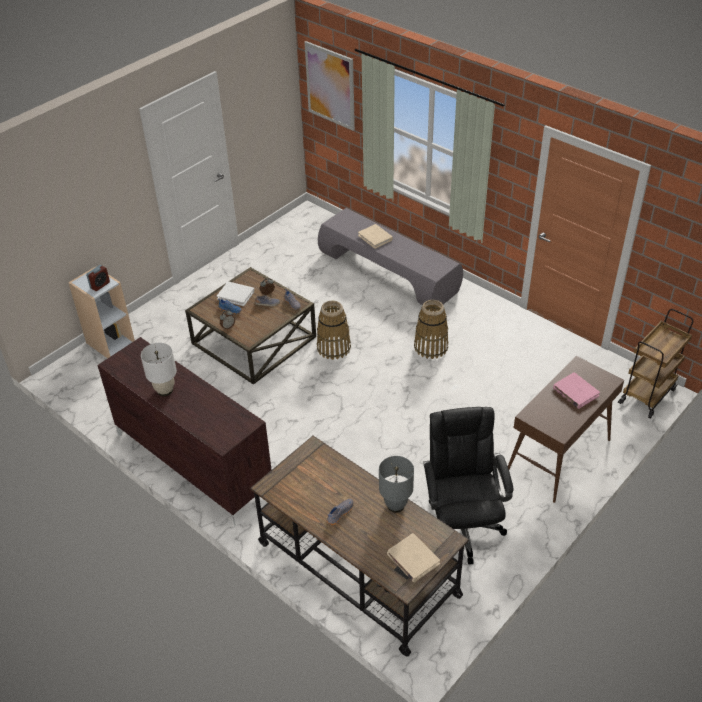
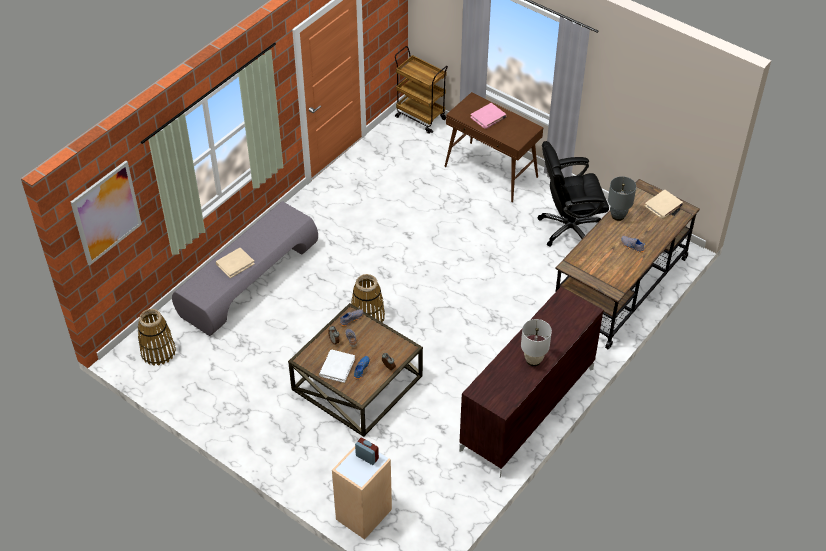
camera: 95 degrees left, 5 degrees up
basket [414,300,448,359] -> basket moved to [138,309,176,366]

